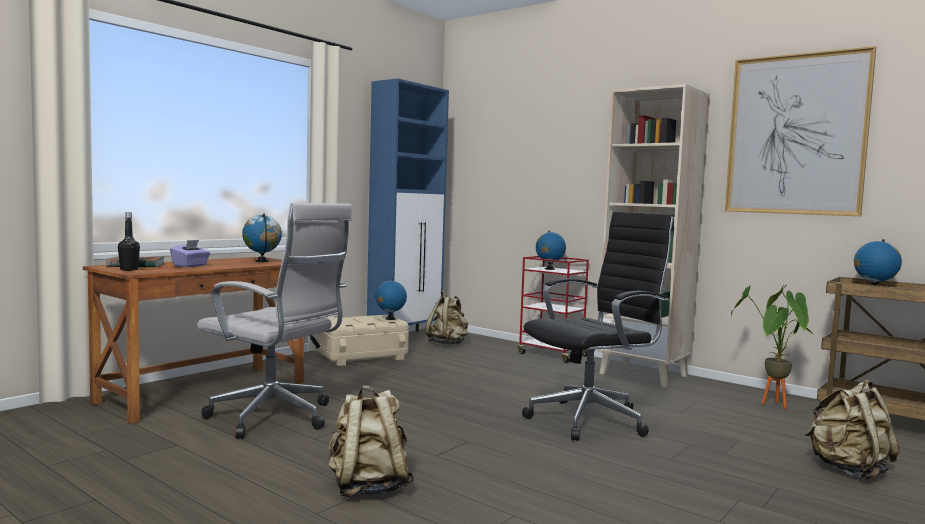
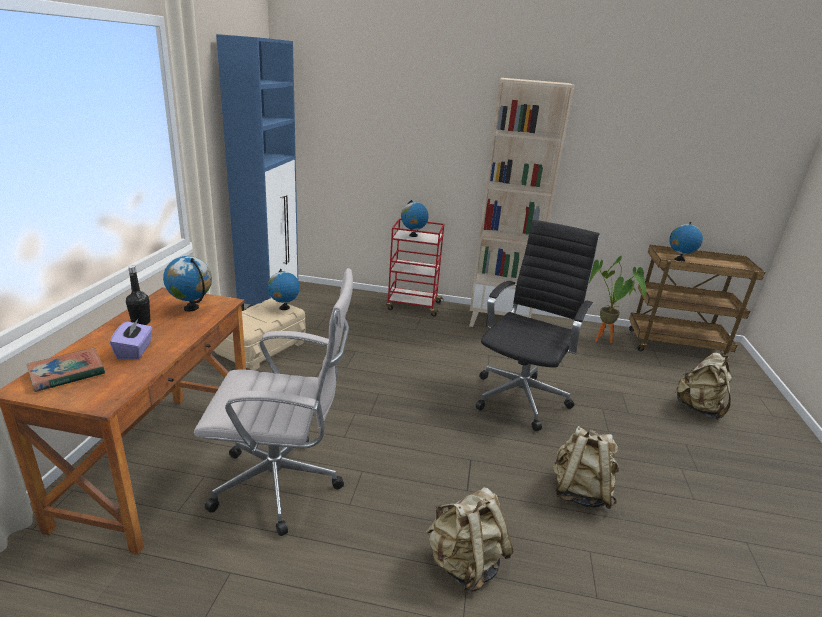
camera: 30 degrees left, 20 degrees up
black bottle [118,212,140,271] -> black bottle moved to [126,266,151,325]
beige backpack [425,290,468,344] -> beige backpack moved to [553,426,619,509]
picture [725,46,876,216] -> none

